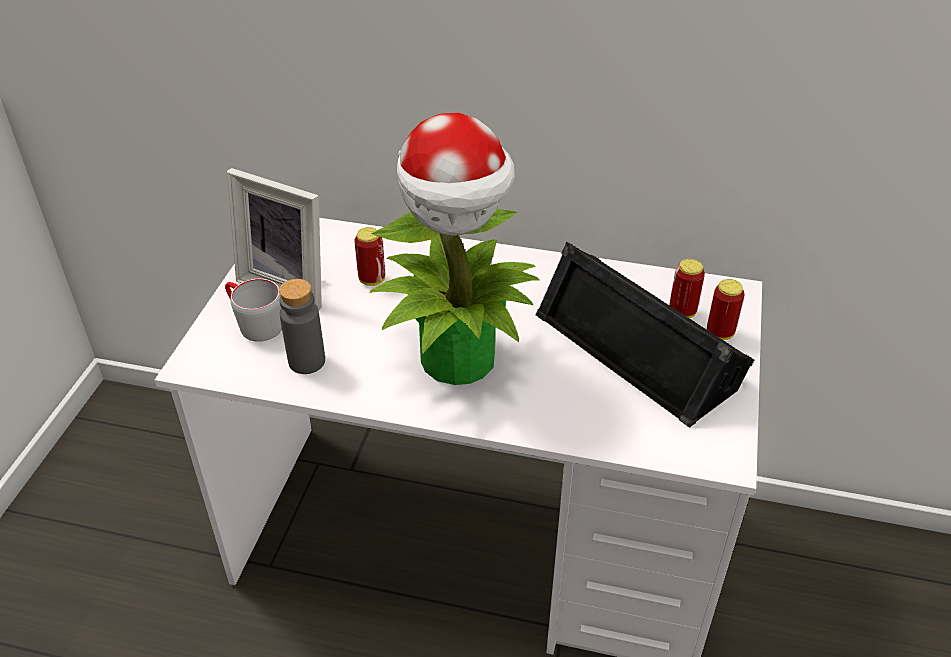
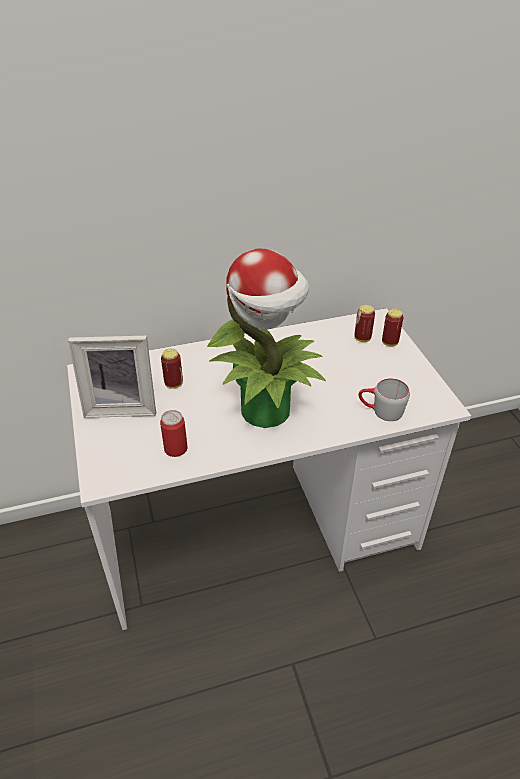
camera: 30 degrees left, 0 degrees up
grey mug [225,279,282,342] -> grey mug moved to [358,378,410,421]
grey bottle [279,279,325,374] -> can [160,410,188,457]
black speaker [536,242,754,428] -> none

